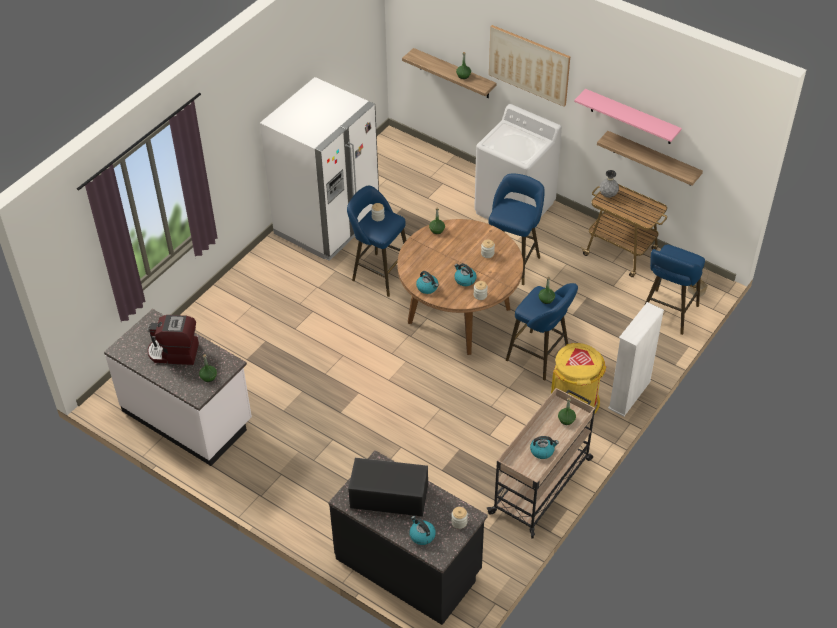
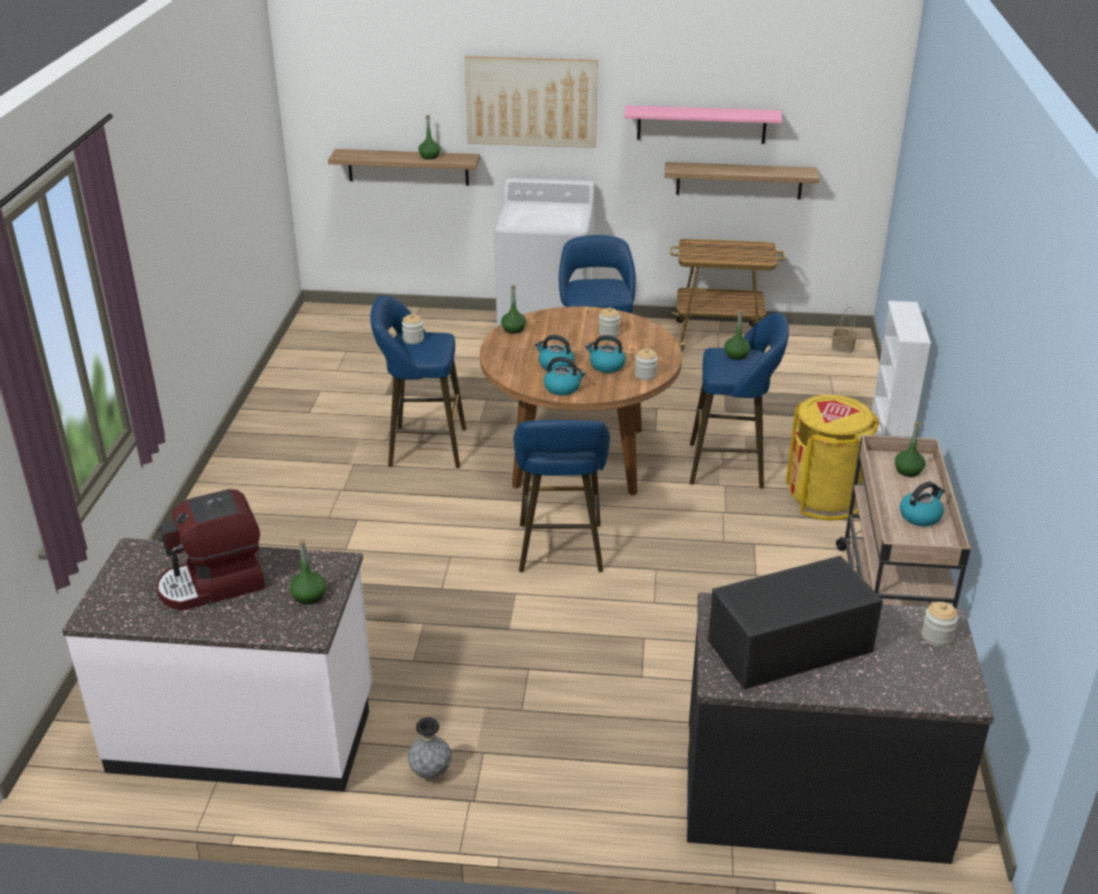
camera: 30 degrees left, 15 degrees down
white fridge [260,77,379,261] -> none
kettle [409,516,436,545] -> kettle moved to [535,335,574,371]
grey vase [599,170,619,198] -> grey vase moved to [408,717,451,779]
blue stool [645,245,705,335] -> blue stool moved to [513,420,610,572]

